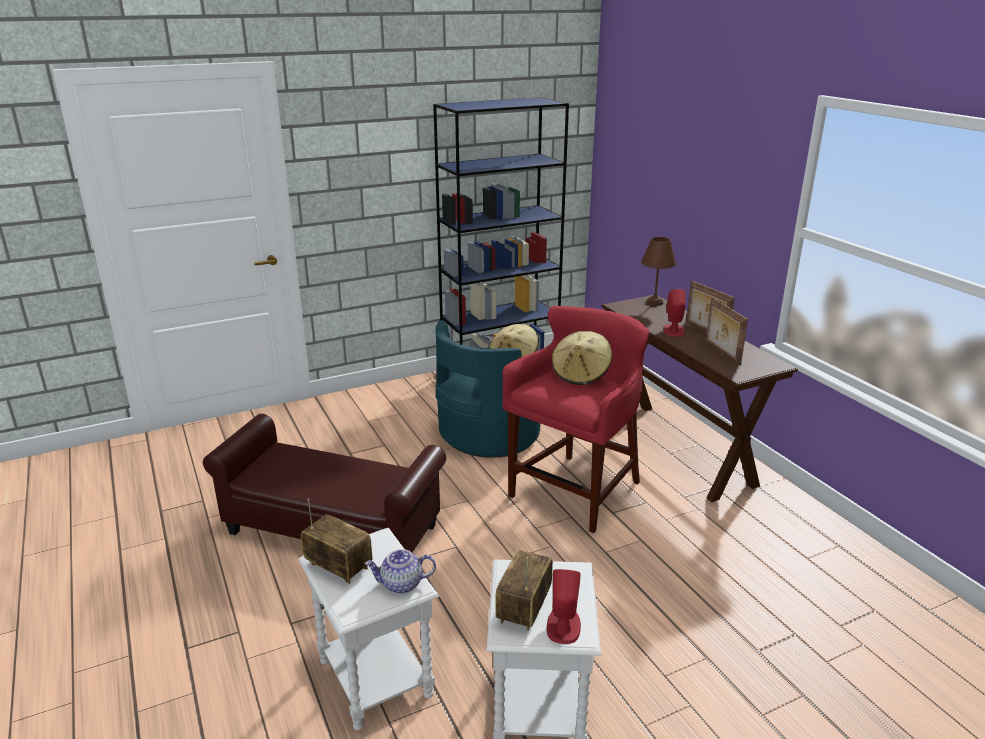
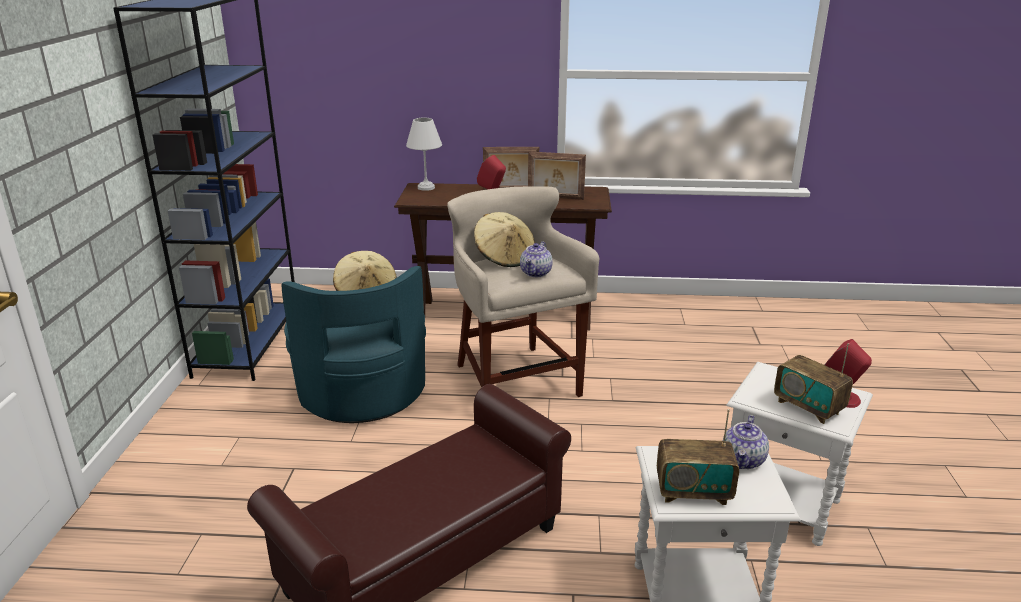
camera: 60 degrees left, 0 degrees up
radio [301,498,372,584] -> radio turned 150 degrees counterclockwise [657,409,739,505]
red stool [502,306,649,533] -> beige stool [447,186,599,397]
brown table lamp [641,237,676,306] -> white table lamp [406,118,442,191]
none -> teapot [520,242,553,277]

